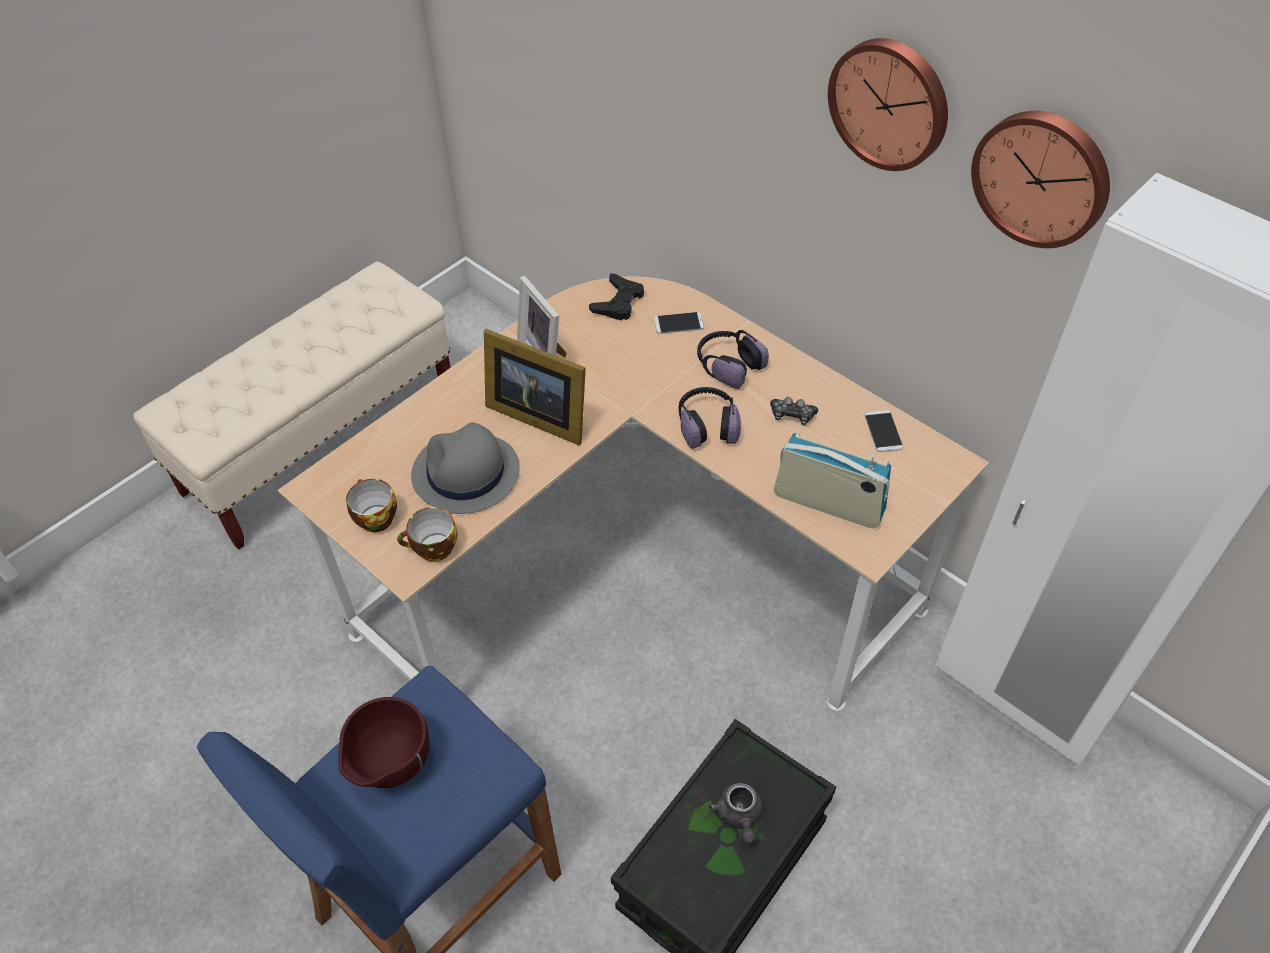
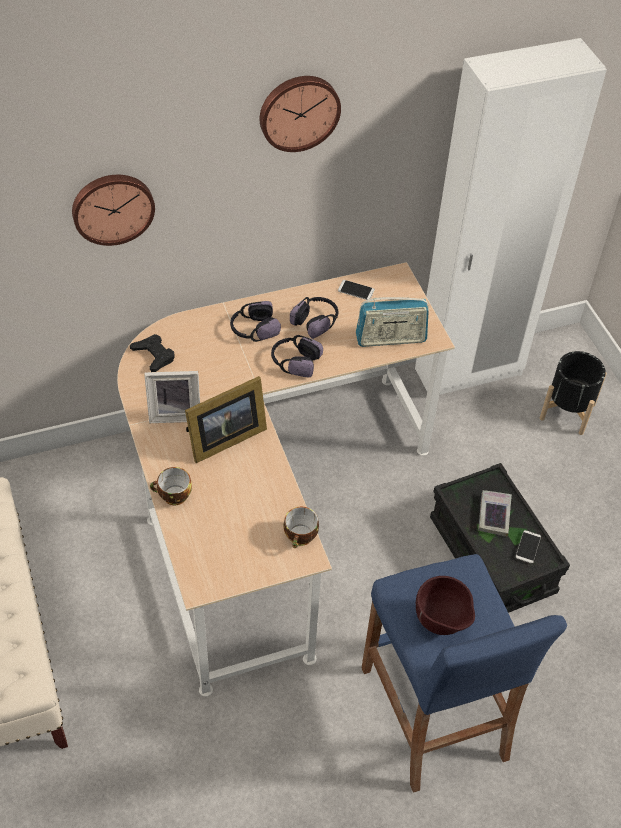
camera: 65 degrees left, 0 degrees up
cup [346,479,397,532] -> cup moved to [150,467,192,505]
grey hat [411,423,520,514] -> none
phone [654,312,704,334] -> phone moved to [516,530,541,563]
grey teapot [709,783,763,844] -> book [478,490,512,537]
game controller [770,397,818,425] -> headphones [290,297,338,339]
radio [774,432,891,529] -> radio turned 150 degrees counterclockwise [356,297,429,347]
wall clock [971,111,1110,248] -> wall clock moved to [72,175,155,246]
none -> black planter [540,351,607,435]

